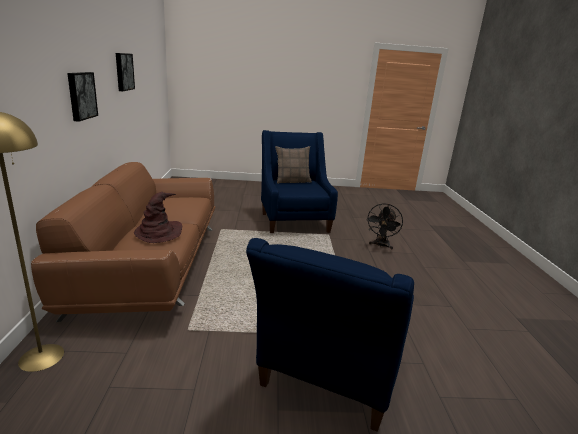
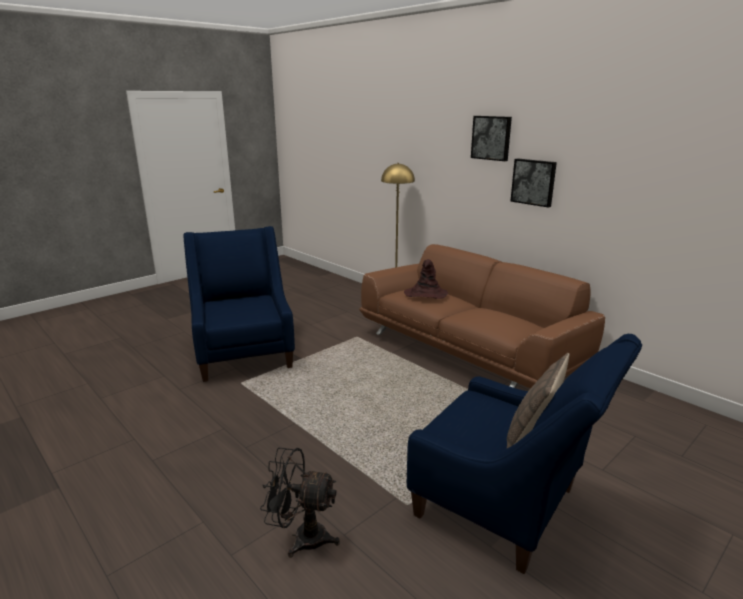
camera: 140 degrees right, 0 degrees up
picture [116,53,135,91] -> picture moved to [471,116,512,161]
black fan [366,203,403,249] -> black fan turned 60 degrees counterclockwise [260,448,340,557]

